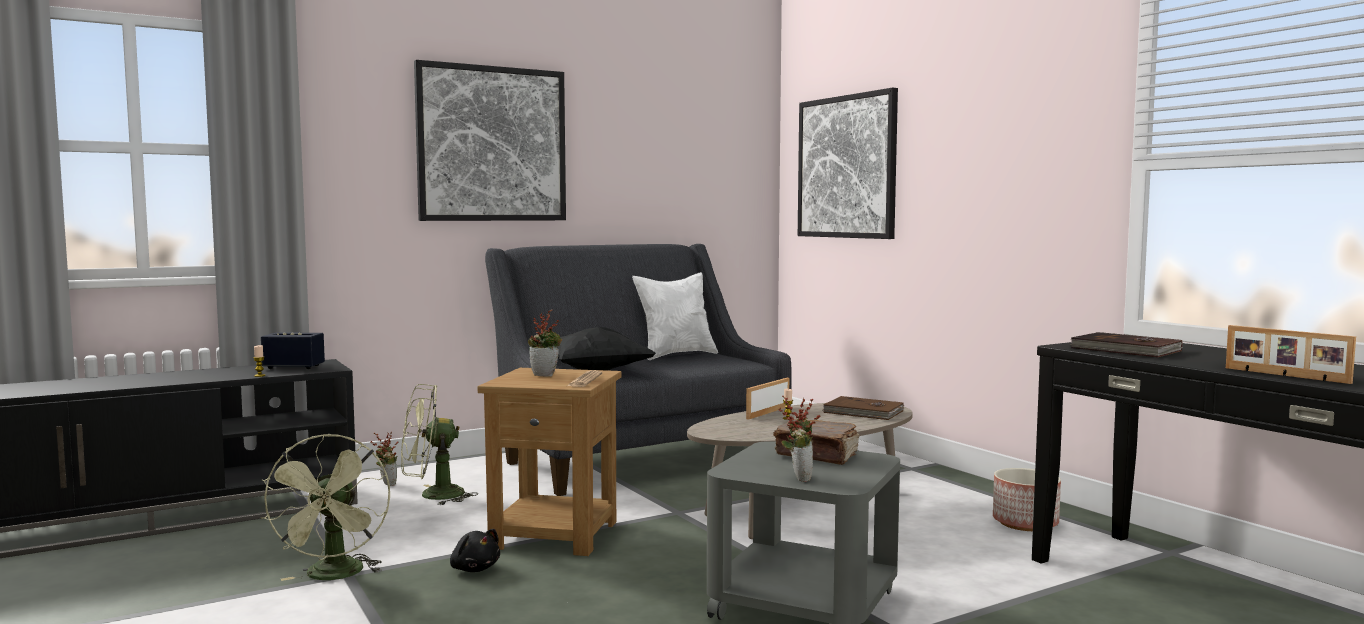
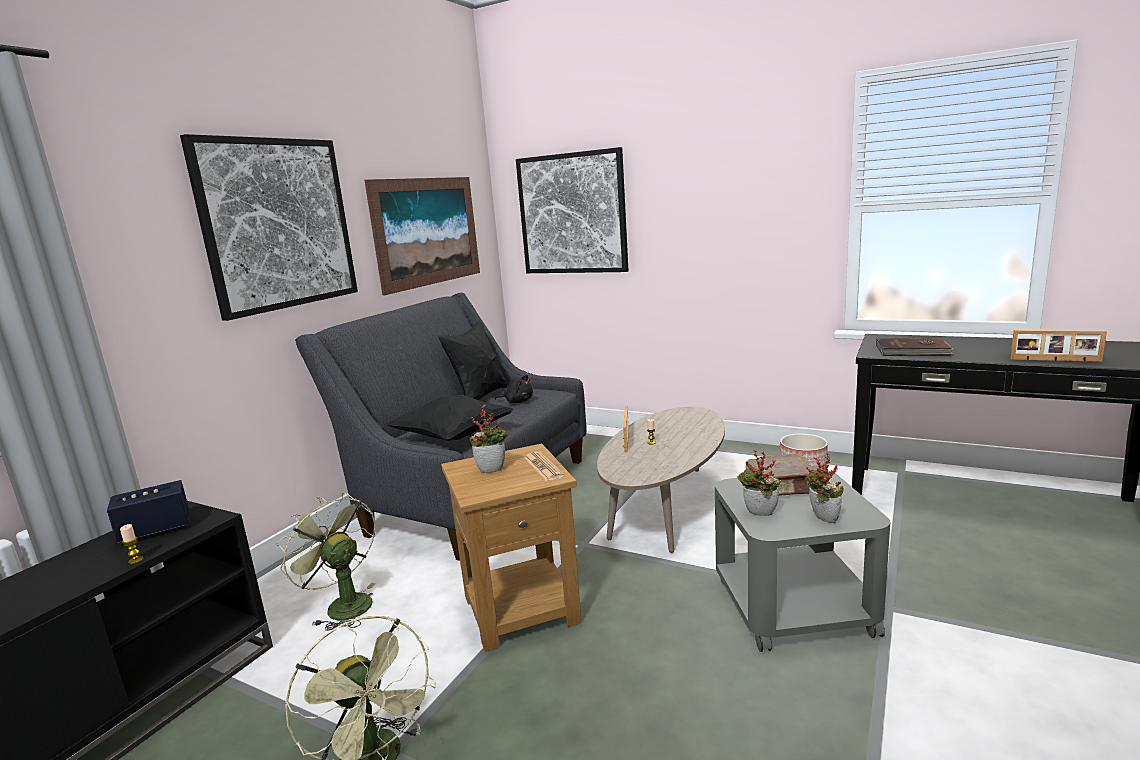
camera: 30 degrees left, 10 degrees up
potted plant [371,432,398,486] -> potted plant moved to [737,450,781,516]
green fan [401,384,478,505] -> green fan turned 90 degrees clockwise [276,493,376,631]
black plush toy [450,529,500,572] -> black plush toy moved to [495,375,533,403]
white pillow [632,272,718,360] -> black pillow [439,320,508,400]
brown book [823,396,904,420] -> none
none -> picture [364,177,480,295]

